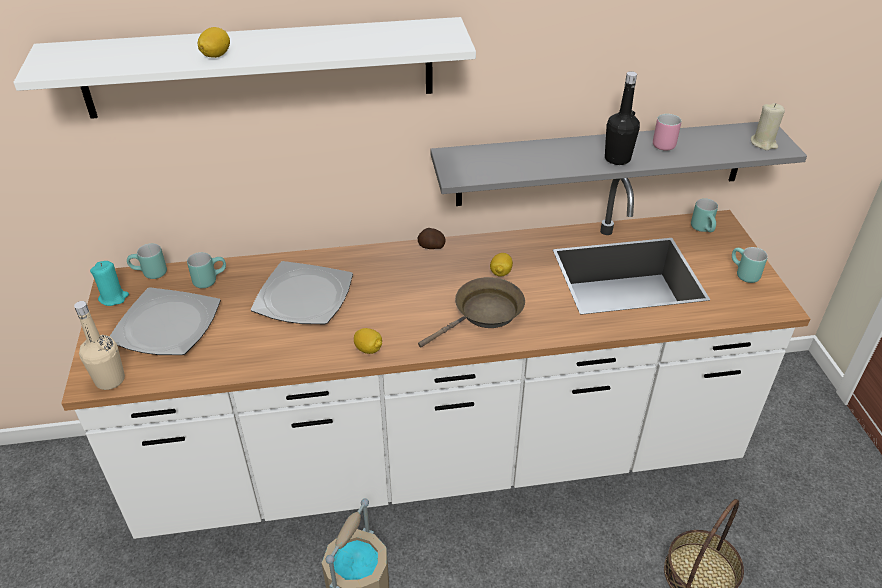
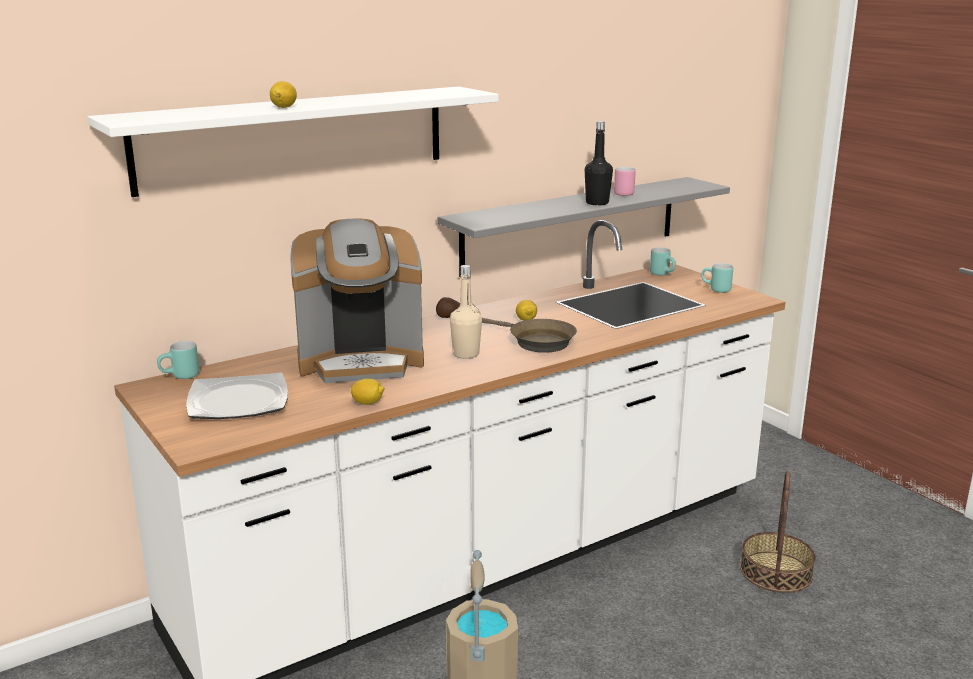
camera: 25 degrees left, 20 degrees down
beige bottle [74,301,125,390] -> beige bottle moved to [450,265,482,359]
turquoise candle [90,261,129,306] -> none
turquoise mug [187,252,226,288] -> none
plate [251,261,353,324] -> coffee machine [290,219,424,383]
lemon [354,328,382,354] -> lemon moved to [351,379,385,405]
brown frying pan [418,277,525,348] -> brown frying pan turned 105 degrees clockwise [482,318,577,353]
beige candle [751,103,785,150] -> none

